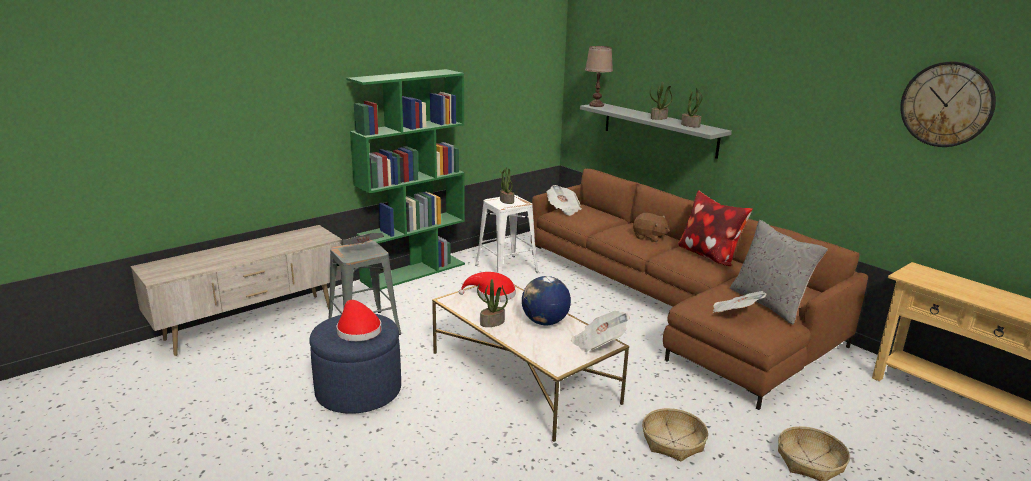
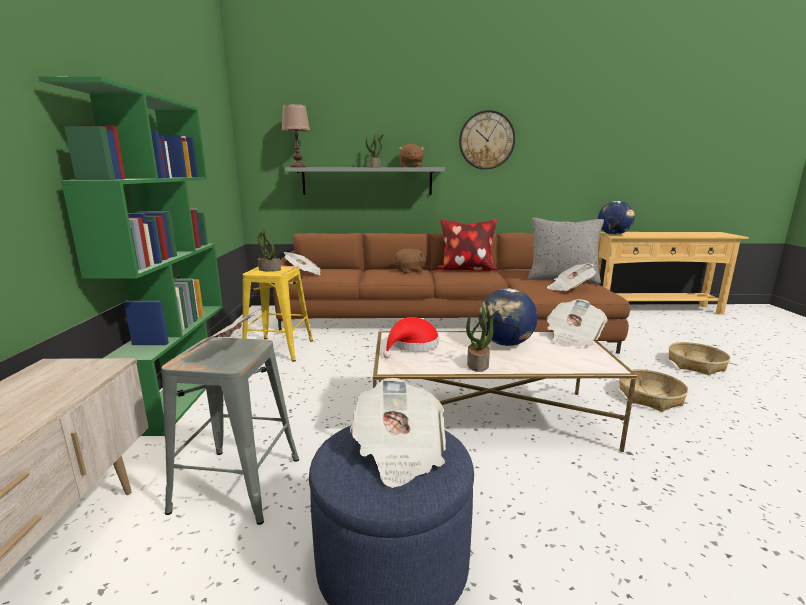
camera: 50 degrees left, 5 degrees down
red hat [337,300,381,341] -> newspaper [350,378,446,488]
white stool [475,195,538,274] -> yellow stool [242,266,313,362]
potted plant [681,87,703,128] -> brown plush toy [399,144,425,168]
wall clock [900,61,996,147] -> wall clock moved to [459,110,515,170]
none -> globe [598,201,635,235]

